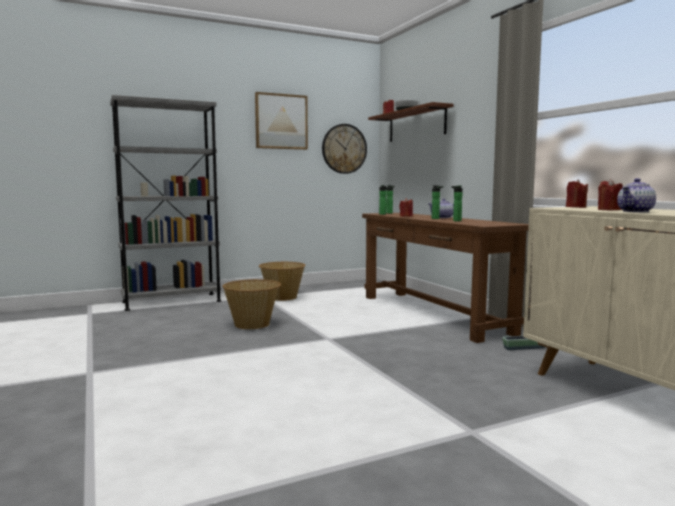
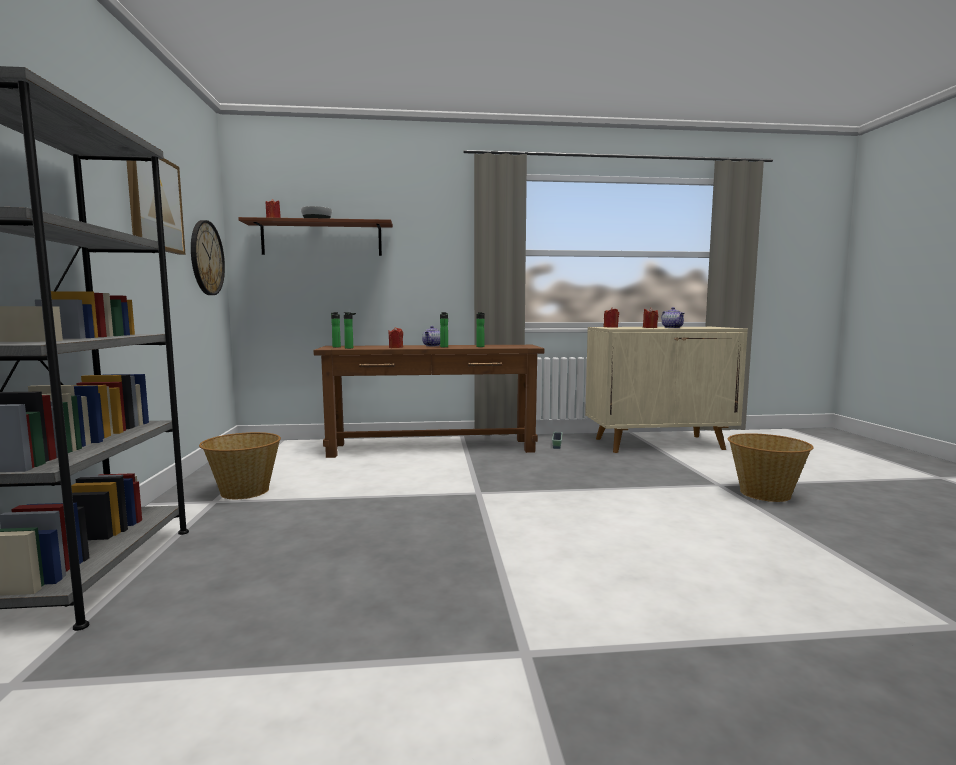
camera: 70 degrees left, 0 degrees up
basket [223,279,281,329] -> basket moved to [728,433,814,502]

